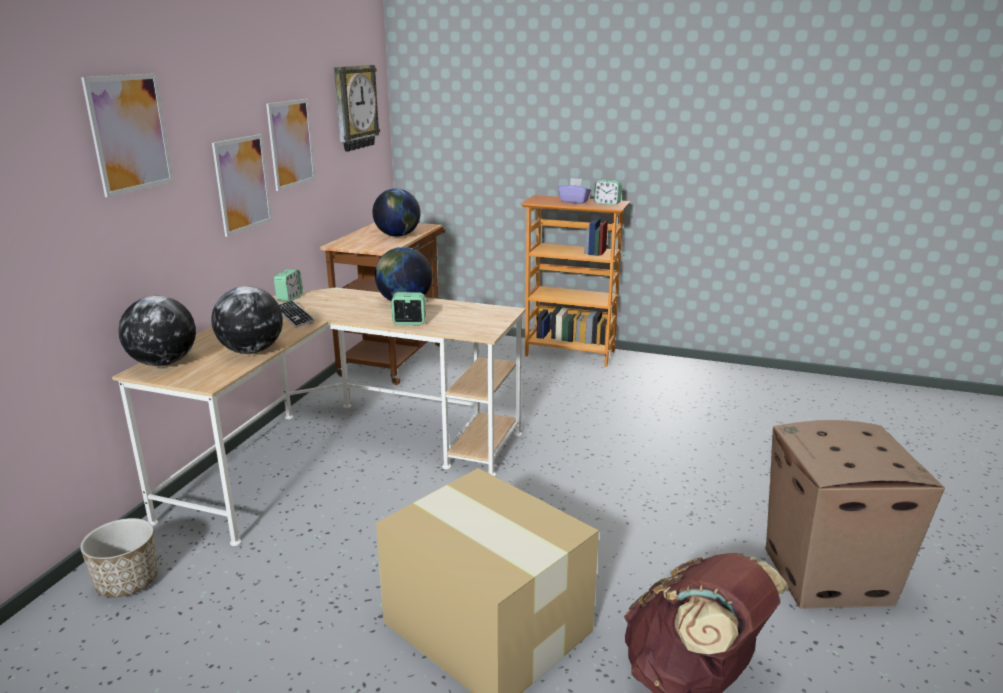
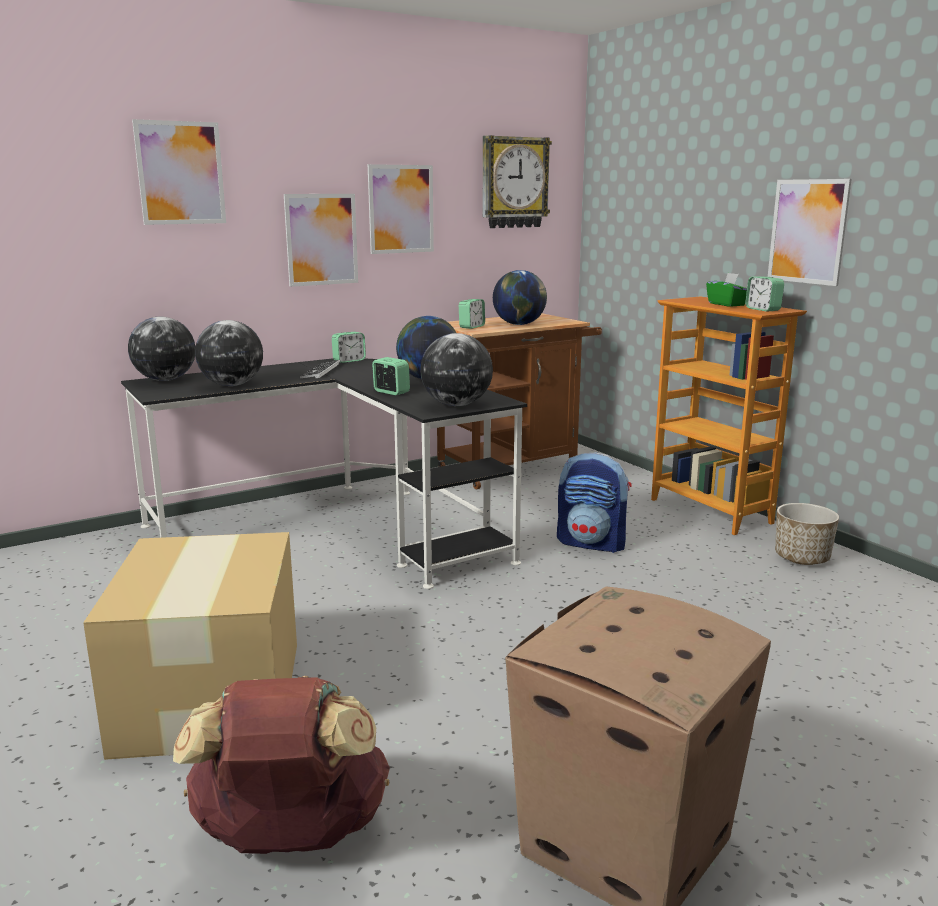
camera: 40 degrees right, 5 degrees down
planter [80,518,158,597] -> planter moved to [775,503,839,565]
beige desk [112,287,526,546] -> black desk [121,358,527,589]
purple tissue box [558,178,591,204] -> green tissue box [706,273,747,307]
none -> globe [420,333,493,406]
none -> alarm clock [459,299,485,329]
none -> backpack [557,453,632,553]
none -> picture [768,179,852,286]

